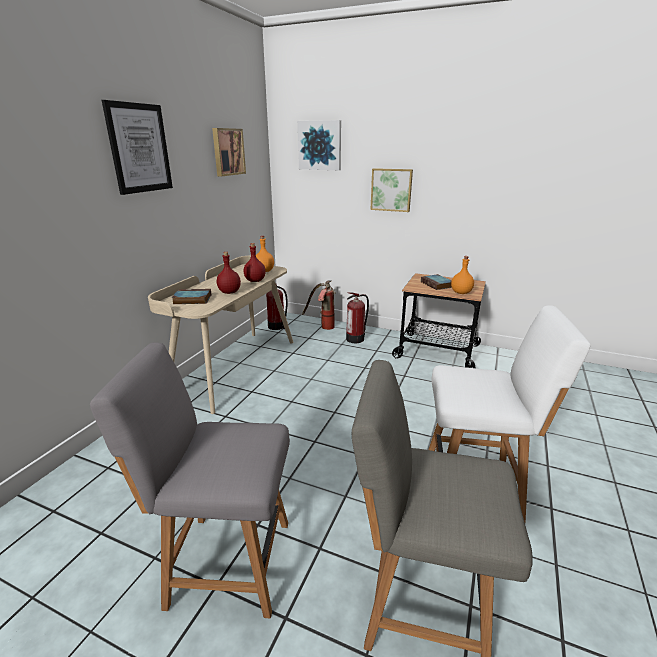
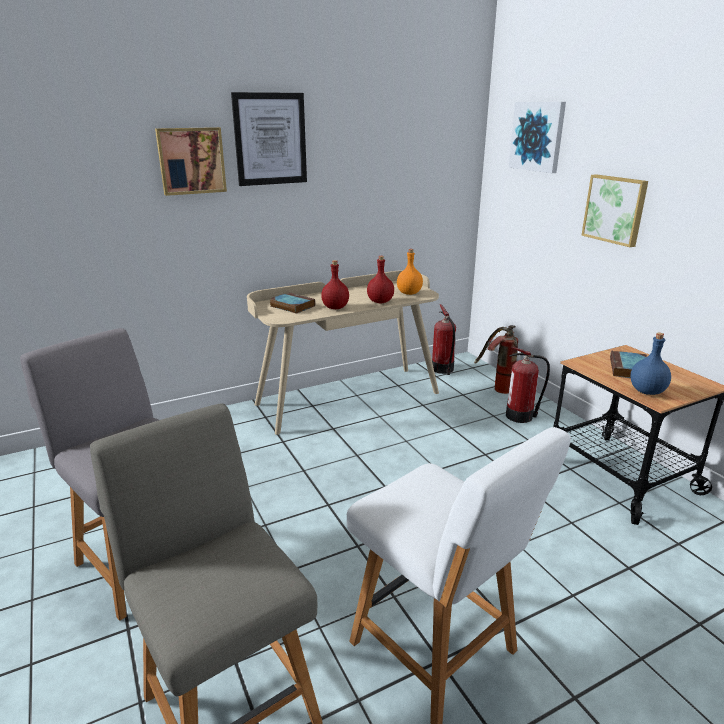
camera: 40 degrees right, 0 degrees up
picture [212,128,246,176] -> picture moved to [155,127,227,196]
orange bottle [451,256,474,294] -> blue bottle [630,333,671,395]

